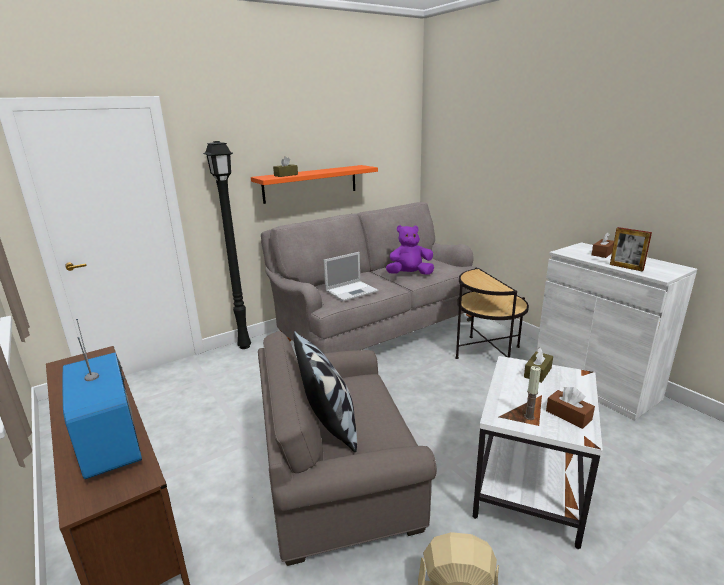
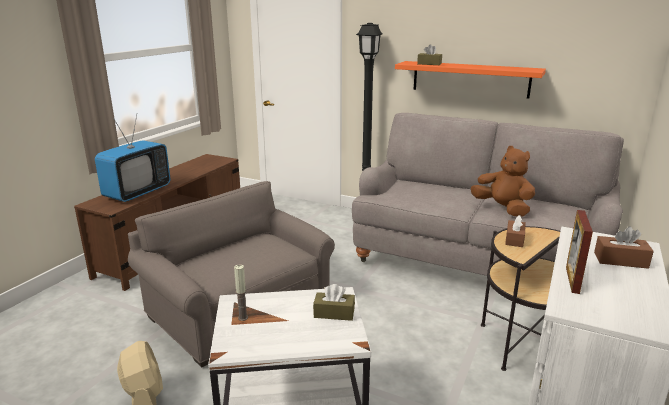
camera: 60 degrees right, 0 degrees up
pillow [294,331,357,452] -> none
laptop [324,252,378,301] -> none
purple plush toy [386,225,434,275] -> brown plush toy [471,146,535,216]
brown tissue box [546,387,595,429] -> brown tissue box moved to [505,215,526,247]

